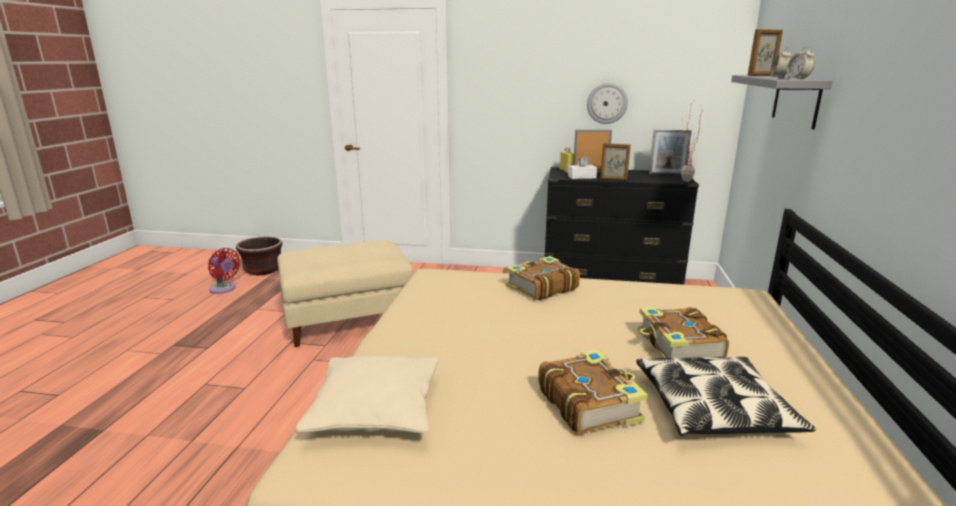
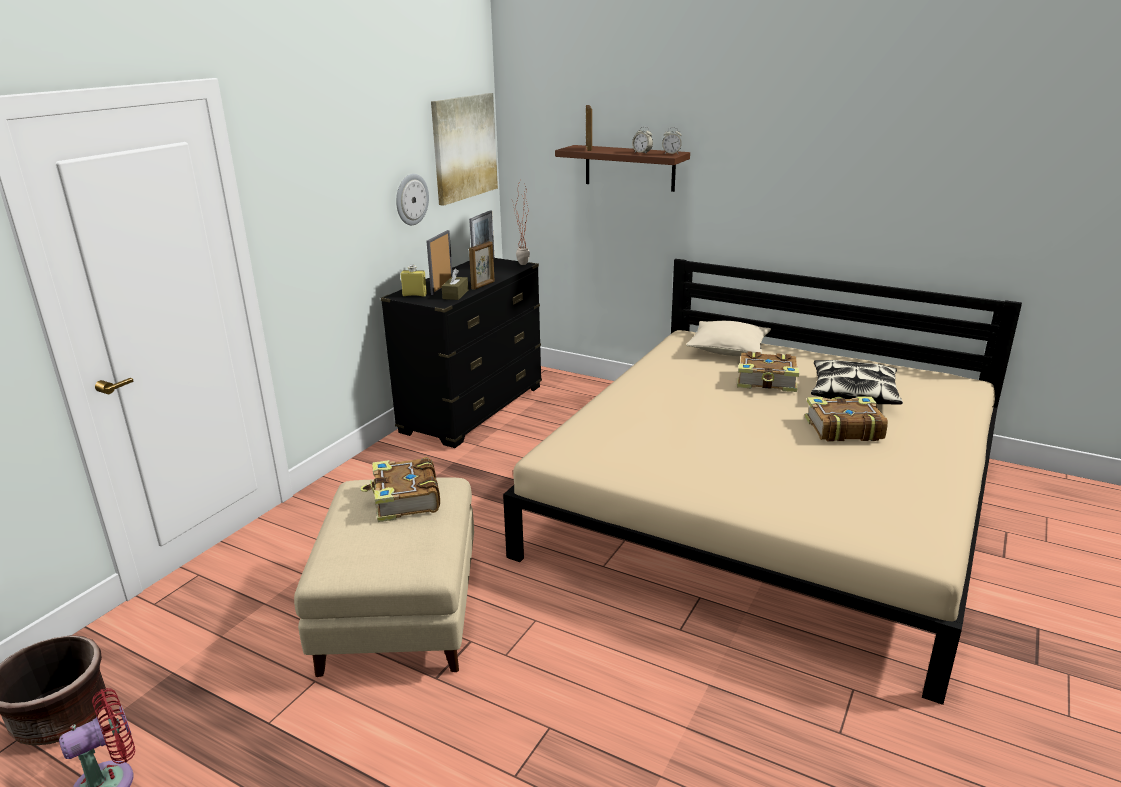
camera: 70 degrees left, 5 degrees up
beige pillow [295,355,439,433] -> beige pillow moved to [686,321,771,356]
book [506,256,580,300] -> book moved to [360,457,440,522]
white tissue box [568,156,597,179] -> brown tissue box [442,268,468,300]
grey shelf [731,75,833,130] -> brown shelf [555,145,690,192]
none -> picture [431,93,498,206]

